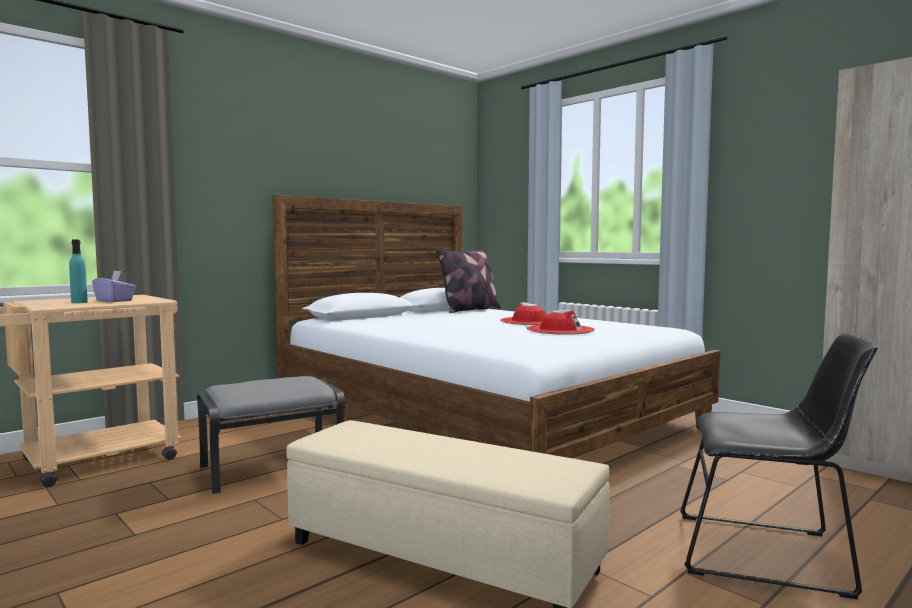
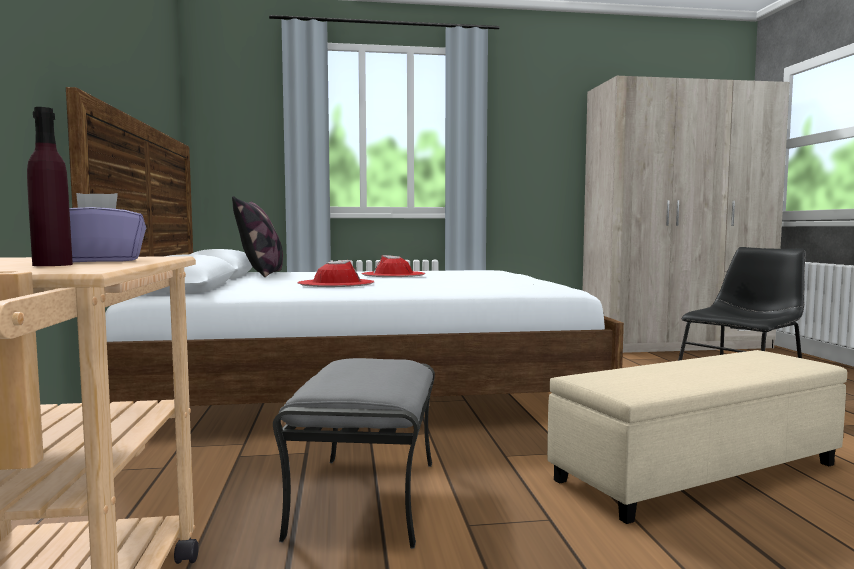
camera: 55 degrees left, 0 degrees up
turquoise bottle [69,240,88,303] -> purple bottle [27,107,73,266]
red hat [527,310,595,335] -> red hat moved to [298,260,374,287]

